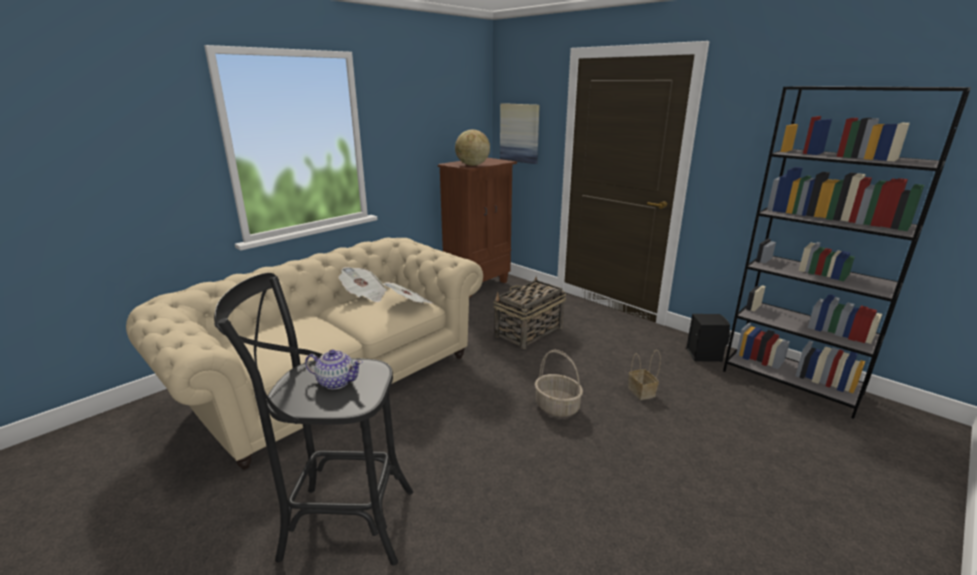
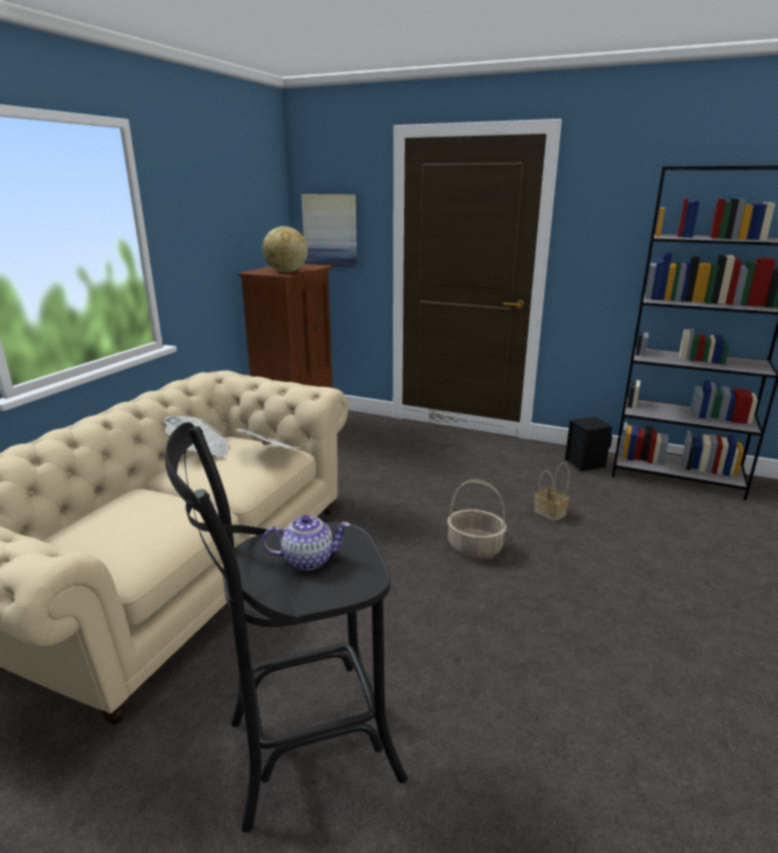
camera: 20 degrees left, 0 degrees up
basket [494,277,566,349] -> none

